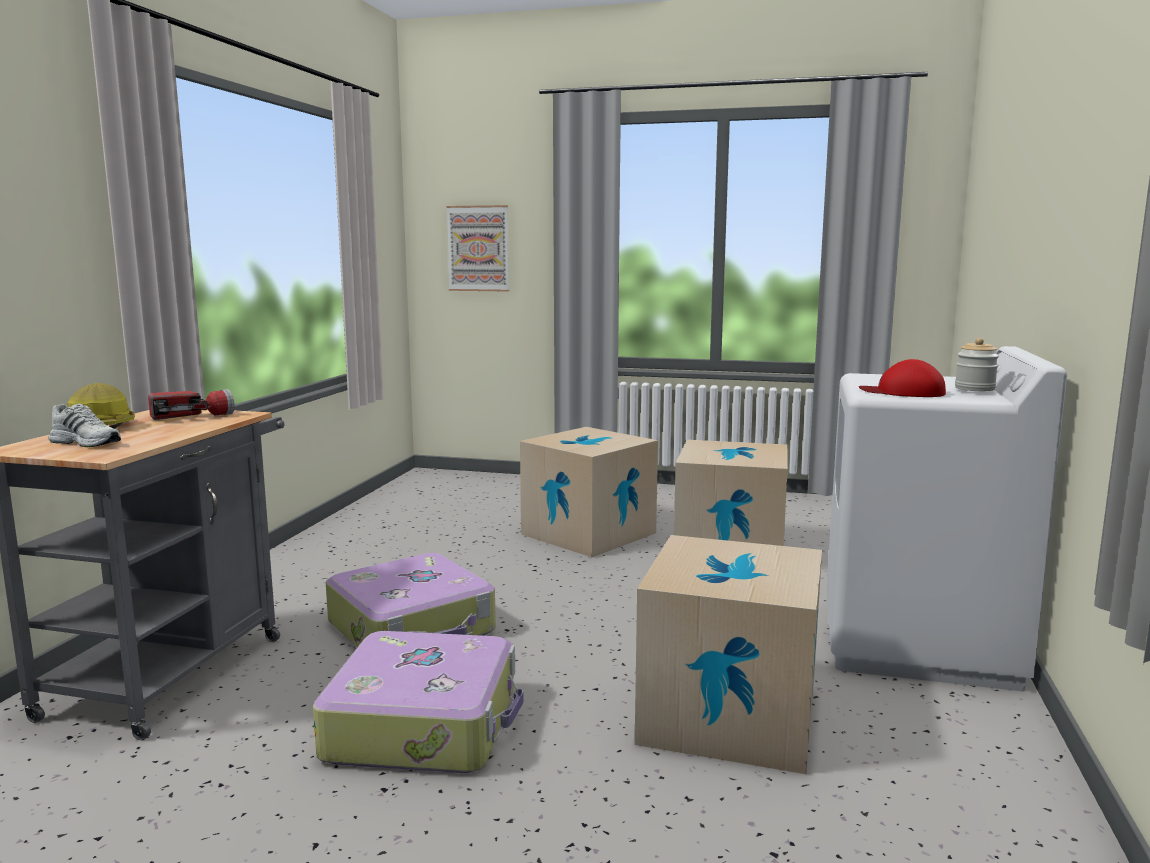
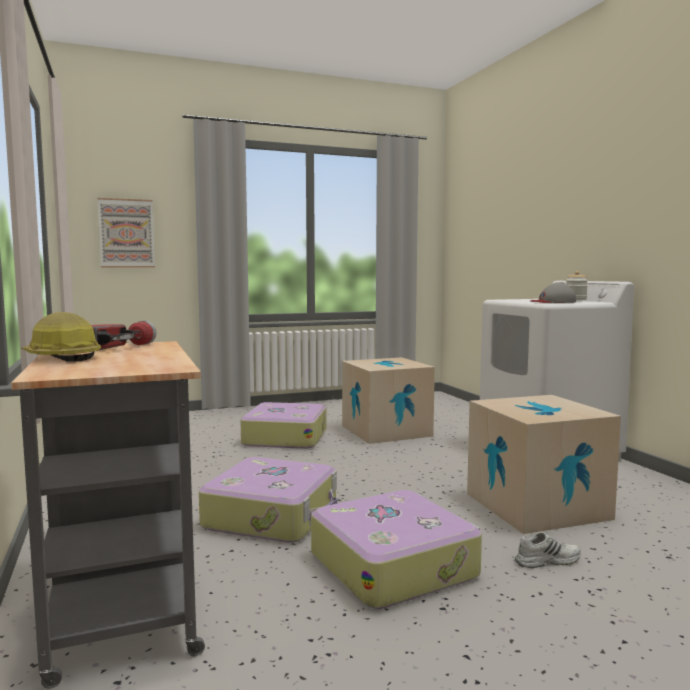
camera: 35 degrees left, 5 degrees down
white shoe [48,404,121,447] -> white shoe moved to [515,532,581,568]
cardboard box [520,427,658,557] -> suitcase [241,402,327,449]
red cap [859,359,946,397] -> grey cap [530,283,576,303]

